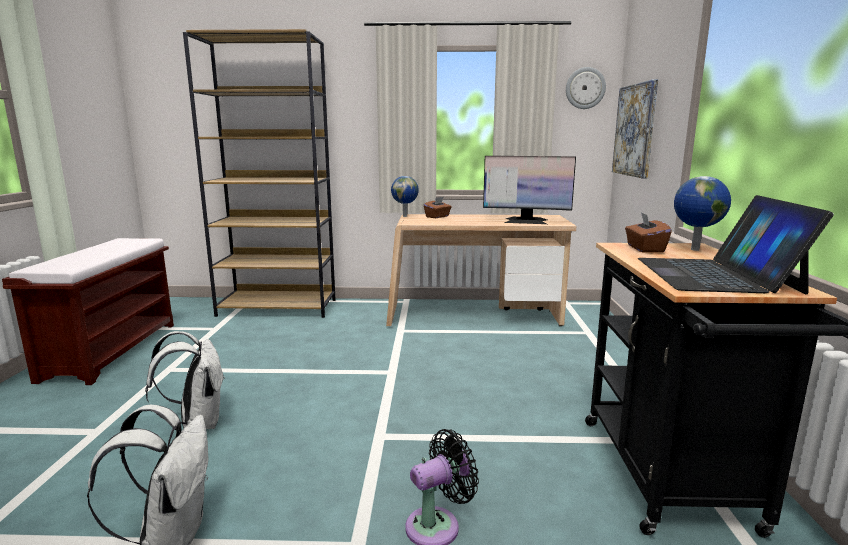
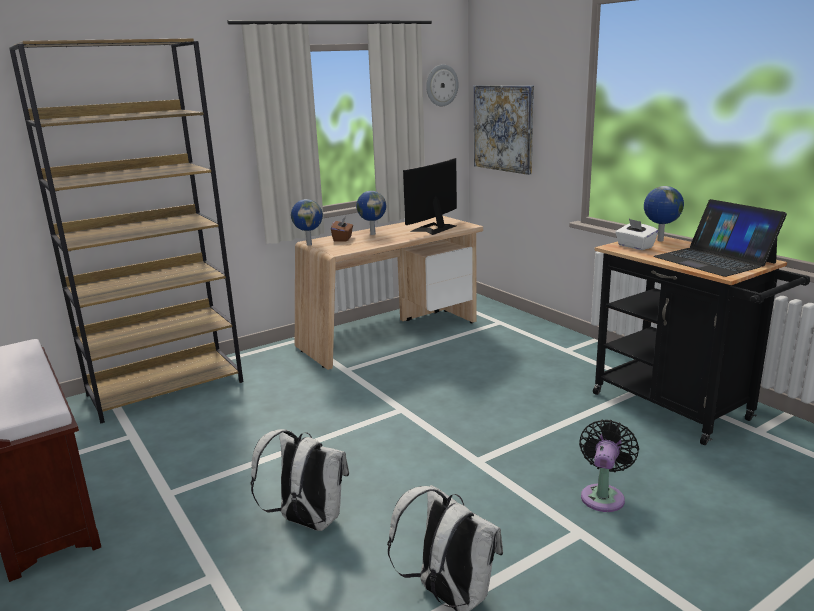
camera: 35 degrees left, 5 degrees up
monitor [483,156,576,224] -> monitor turned 150 degrees clockwise [403,158,457,235]
brown tissue box [625,212,672,253] -> white tissue box [615,219,658,250]
none -> globe [356,191,386,235]

